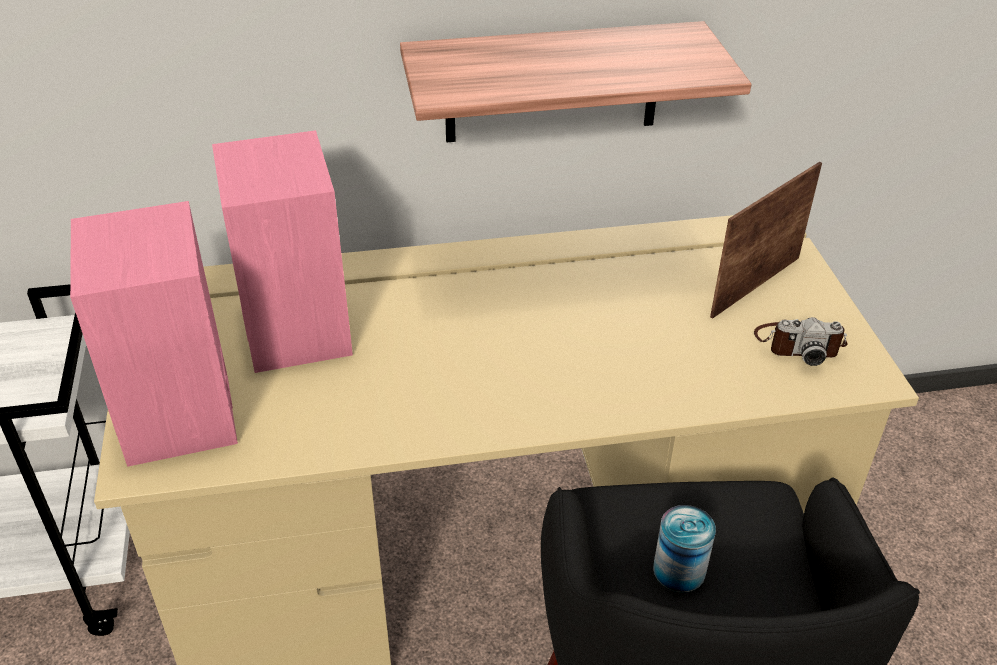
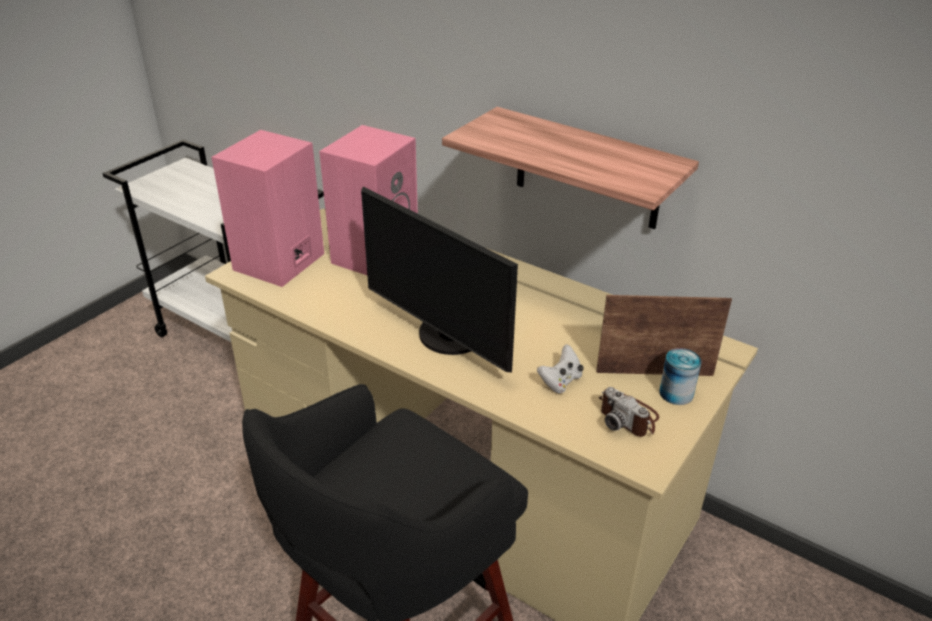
camera: 45 degrees right, 5 degrees down
can [653,505,716,592] -> can moved to [659,348,702,405]
none -> monitor [361,187,518,372]
none -> white game controller [537,344,584,394]

